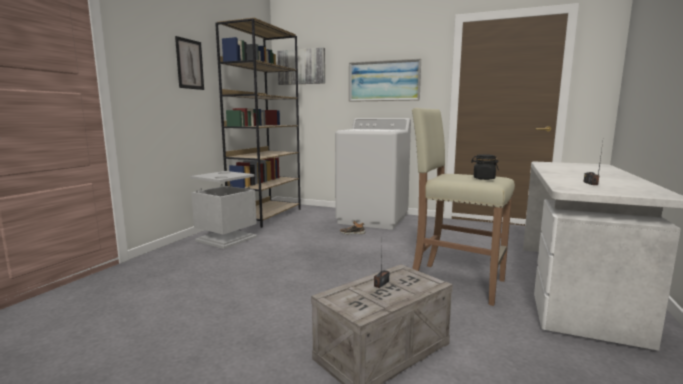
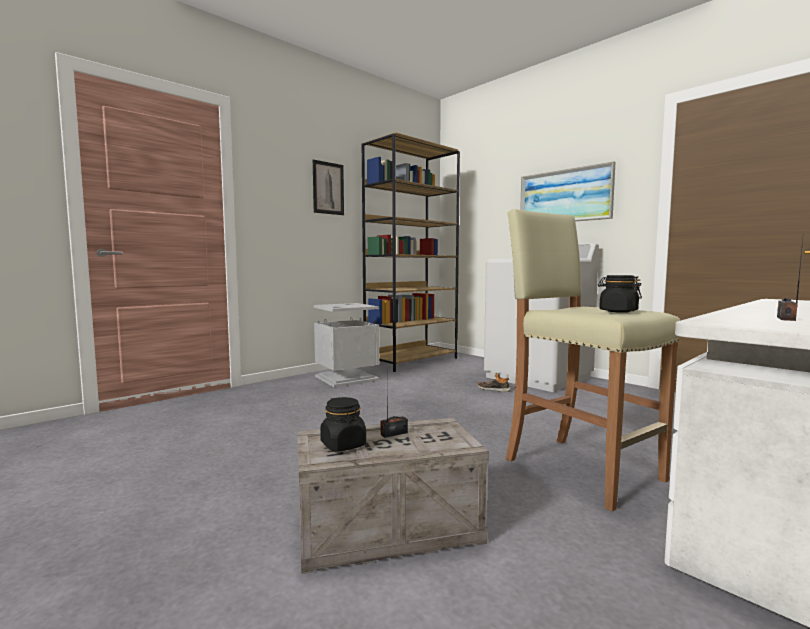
camera: 25 degrees right, 5 degrees down
picture [277,47,325,85] -> none
none -> black jar [320,397,366,451]

